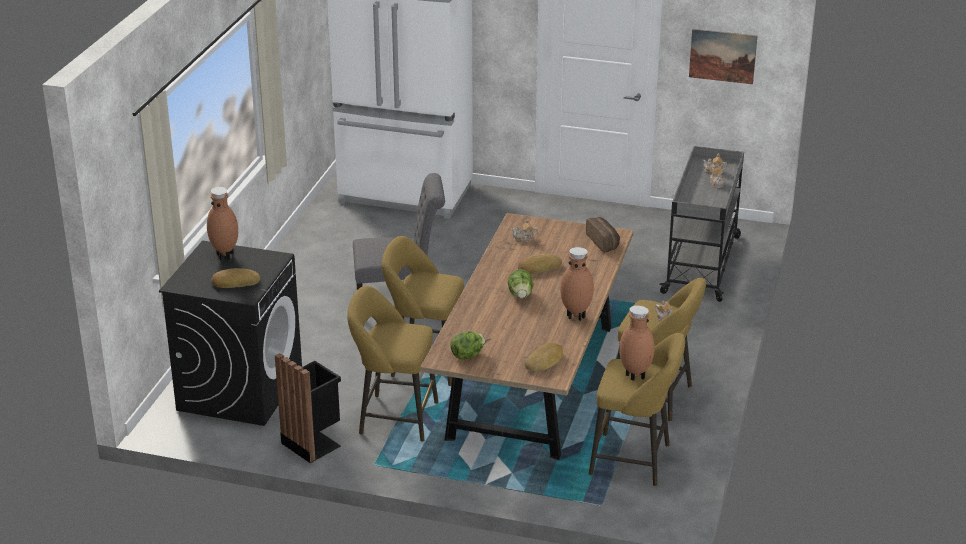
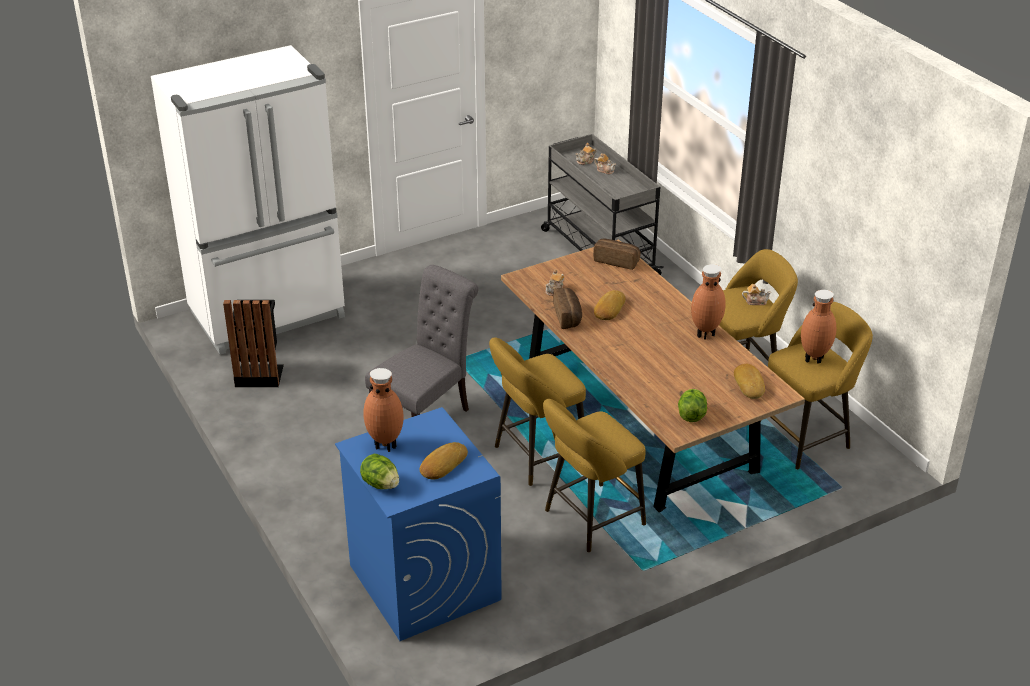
camera: 45 degrees left, 5 degrees up
black washing machine [159,241,302,426] -> blue washing machine [335,407,502,641]
black trash can [275,353,341,463] -> black trash can moved to [223,300,284,387]
lettuce [508,269,534,298] -> lettuce moved to [360,454,399,489]
picture [689,29,757,84] -> none
none -> bread [553,288,582,329]

